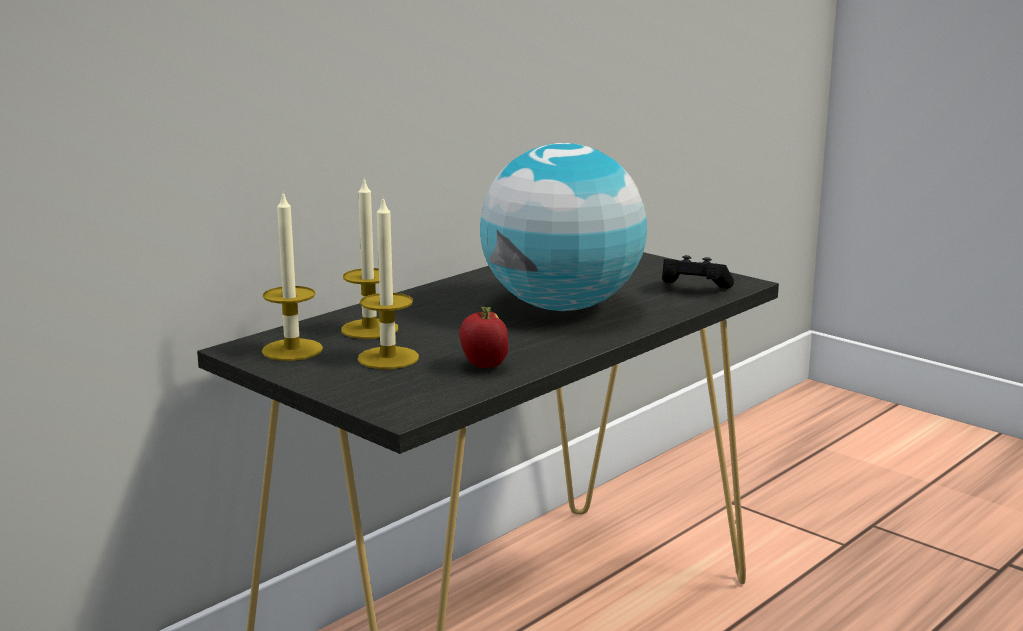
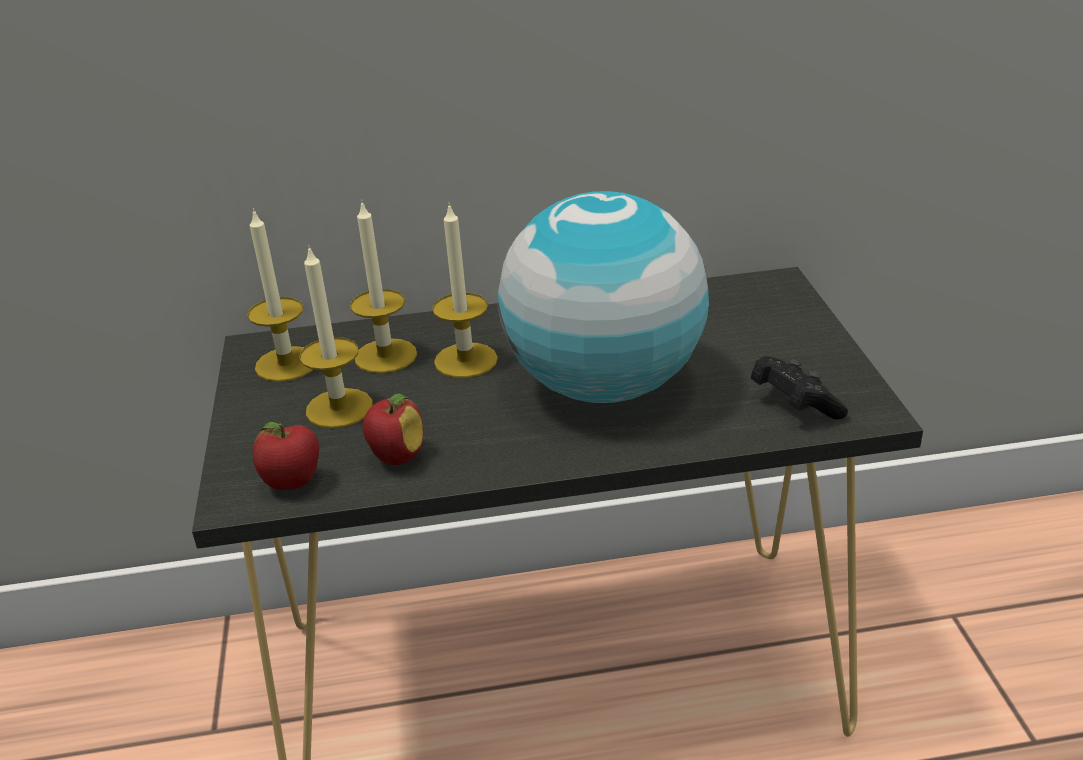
camera: 40 degrees right, 15 degrees up
none -> apple [253,422,319,490]
none -> candle [432,203,498,378]

